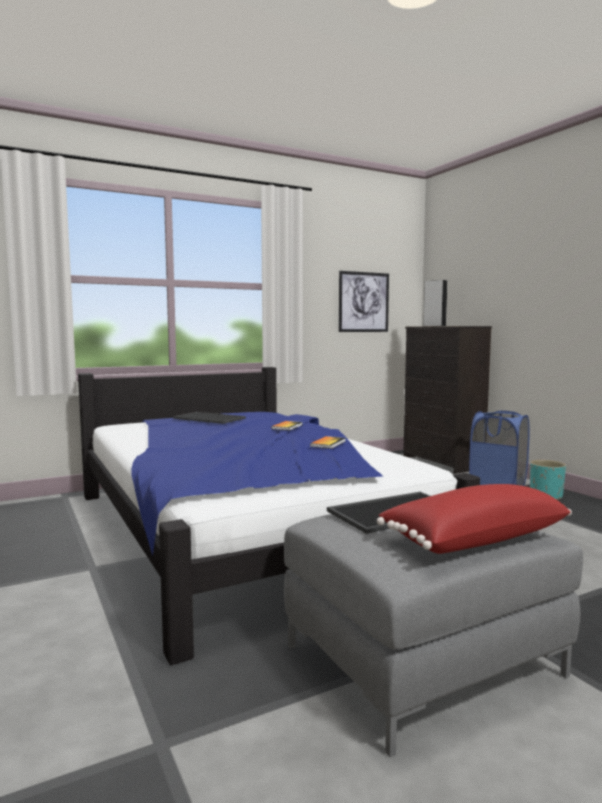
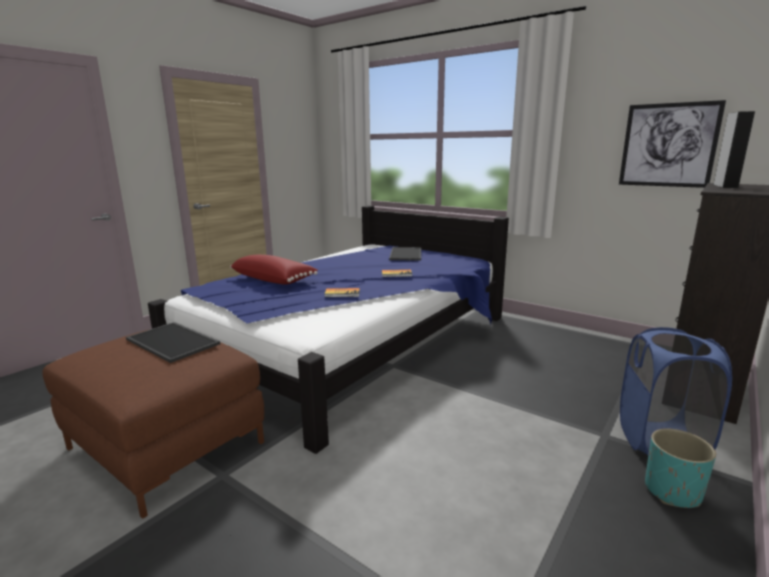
camera: 65 degrees right, 10 degrees up
grey ottoman [284,514,583,757] -> brown ottoman [42,329,264,519]
red pillow [377,484,572,554] -> red pillow moved to [230,255,318,285]

